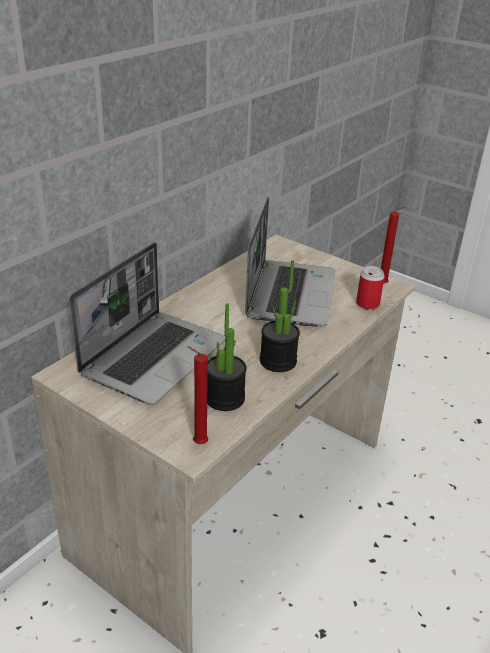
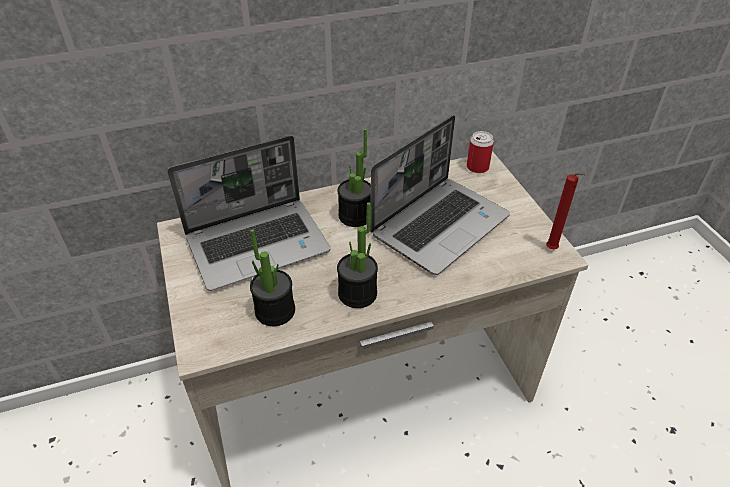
camera: 35 degrees right, 10 degrees up
red candle [187,346,208,444] -> none
can [356,266,385,310] -> can moved to [467,131,494,173]
none -> potted plant [338,129,371,227]

